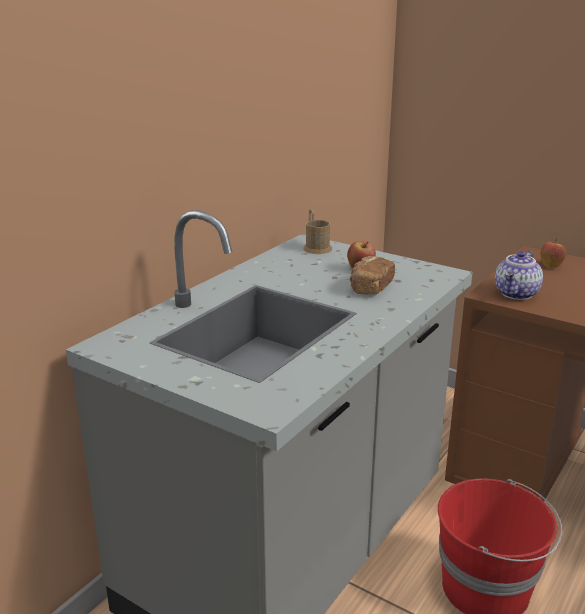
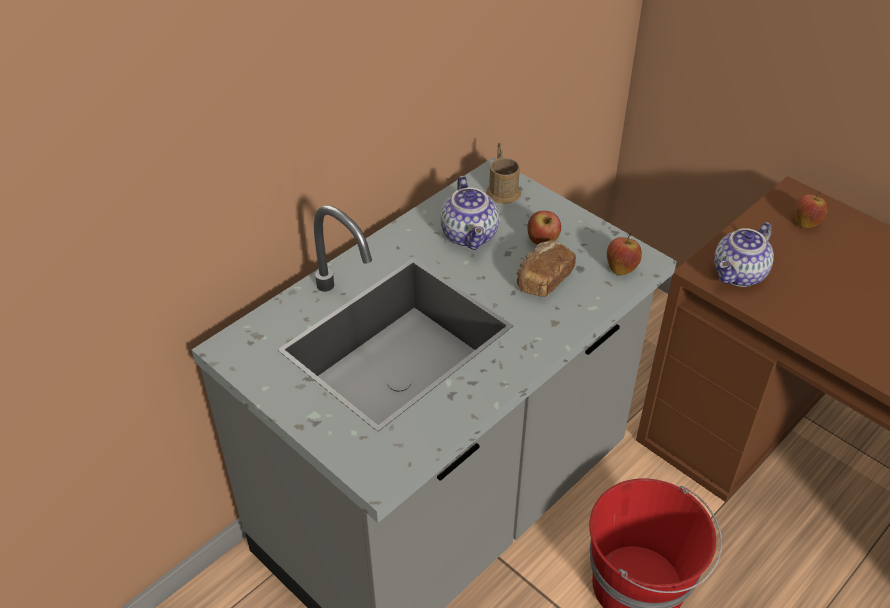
camera: 10 degrees right, 20 degrees up
none -> teapot [440,176,499,250]
none -> apple [607,233,642,275]

